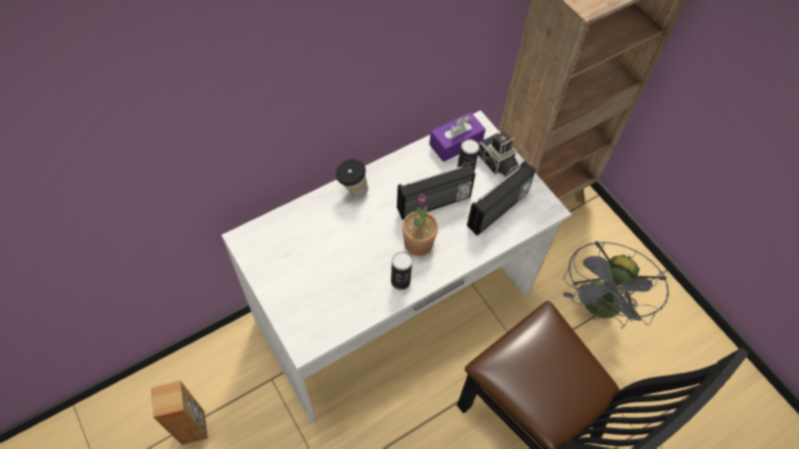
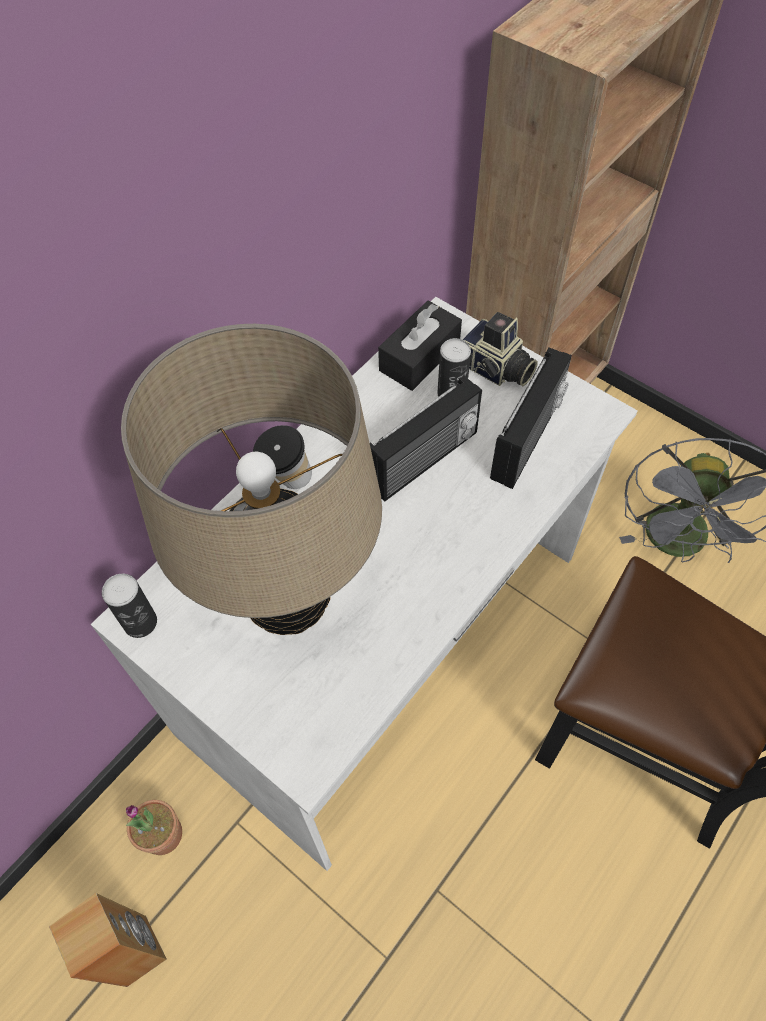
camera: 15 degrees left, 0 degrees up
can [391,252,412,290] -> can moved to [102,574,157,638]
potted plant [402,194,438,256] -> potted plant moved to [126,800,182,855]
purple tissue box [429,112,486,162] -> black tissue box [378,300,462,391]
none -> beige table lamp [121,324,382,635]

